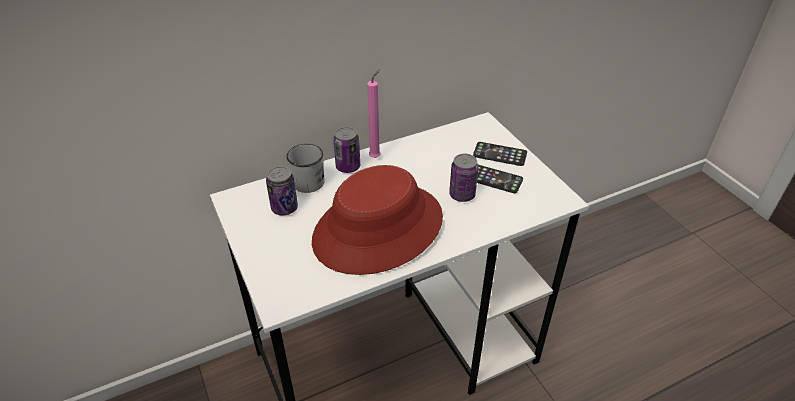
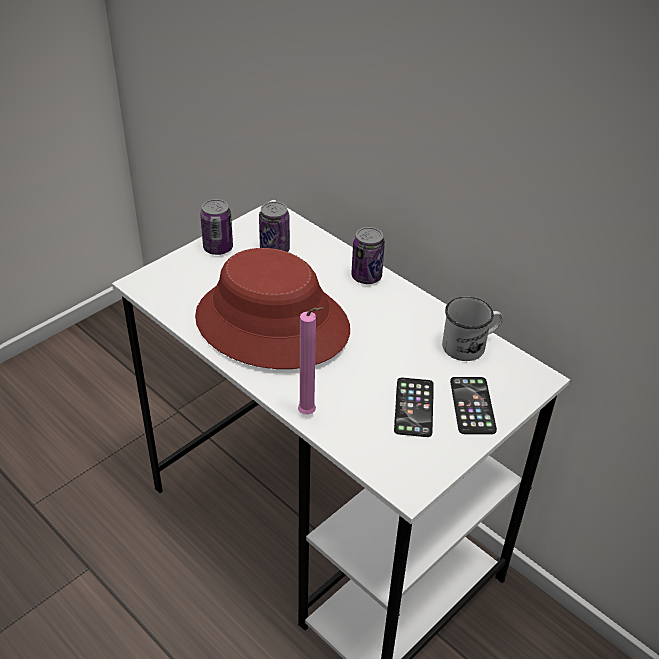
camera: 70 degrees right, 0 degrees up
white mug [286,144,325,193] -> white mug moved to [442,297,503,361]
pink candle [367,70,381,158] -> pink candle moved to [298,307,324,415]
can [449,153,478,202] -> can moved to [200,199,233,255]

